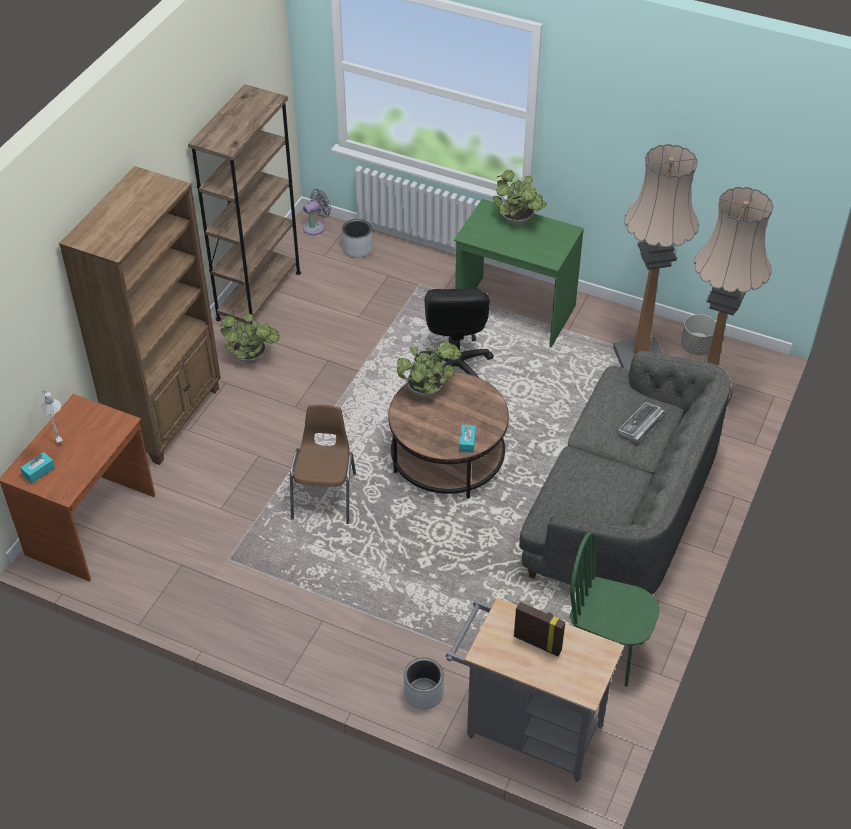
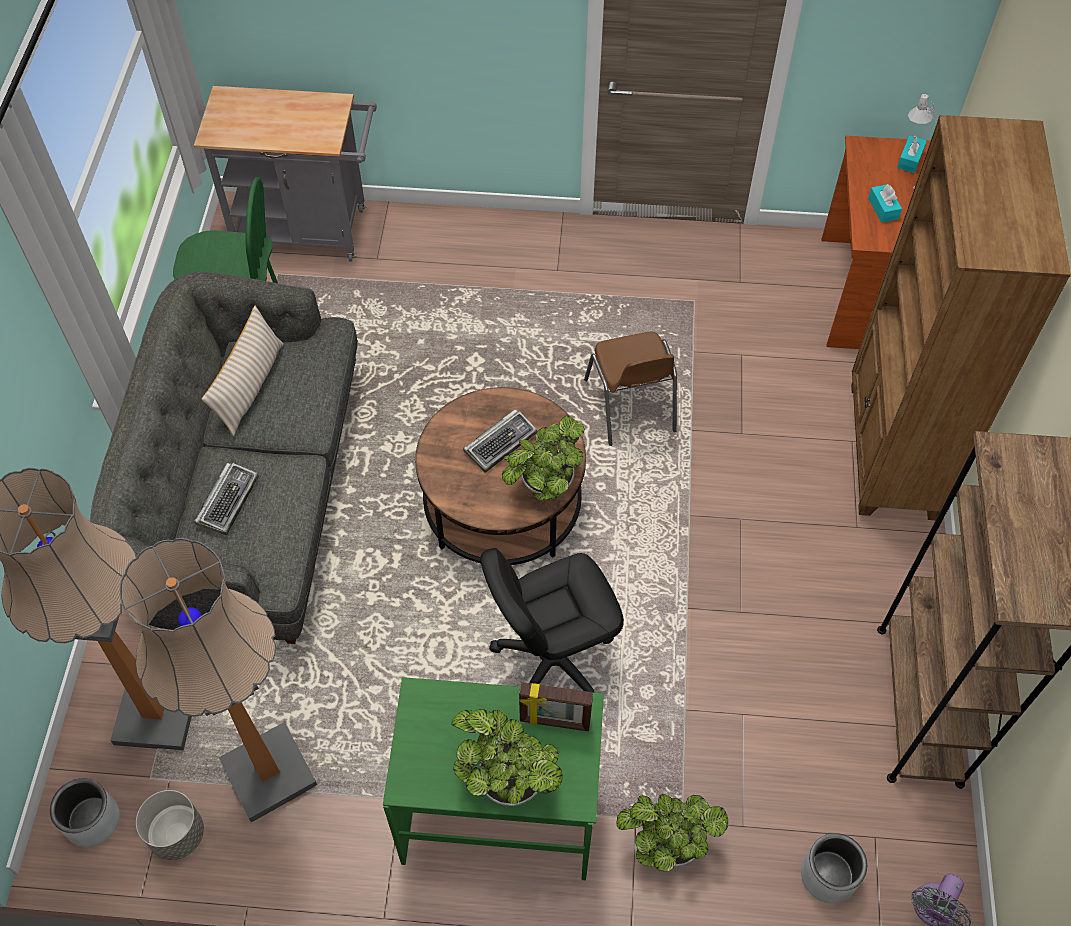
camera: 160 degrees right, 10 degrees up
potted plant [220,313,280,364] -> potted plant moved to [616,794,728,872]
grey planter [404,658,444,710] -> grey planter moved to [50,778,120,847]
black office chair [414,288,494,377] -> black office chair turned 90 degrees counterclockwise [480,548,624,692]
turquoise tissue box [459,425,476,453] -> turquoise tissue box moved to [868,184,902,223]
picture frame [514,602,566,656] -> picture frame moved to [519,682,593,731]
none -> beige pillow [202,306,284,436]
none -> keyboard [463,409,537,473]

